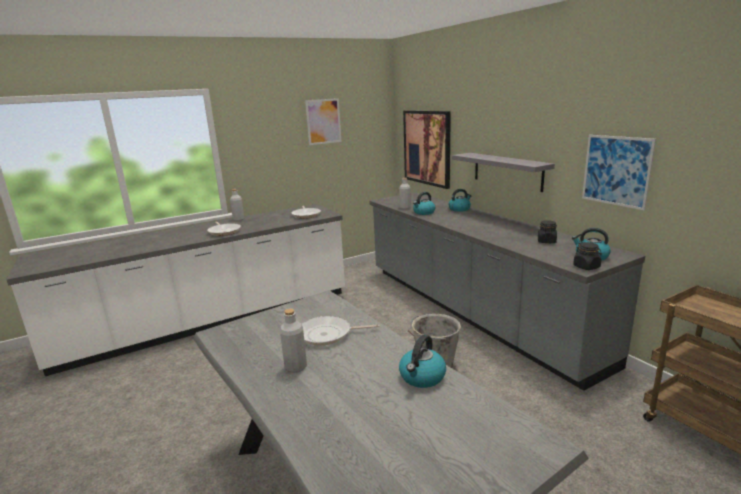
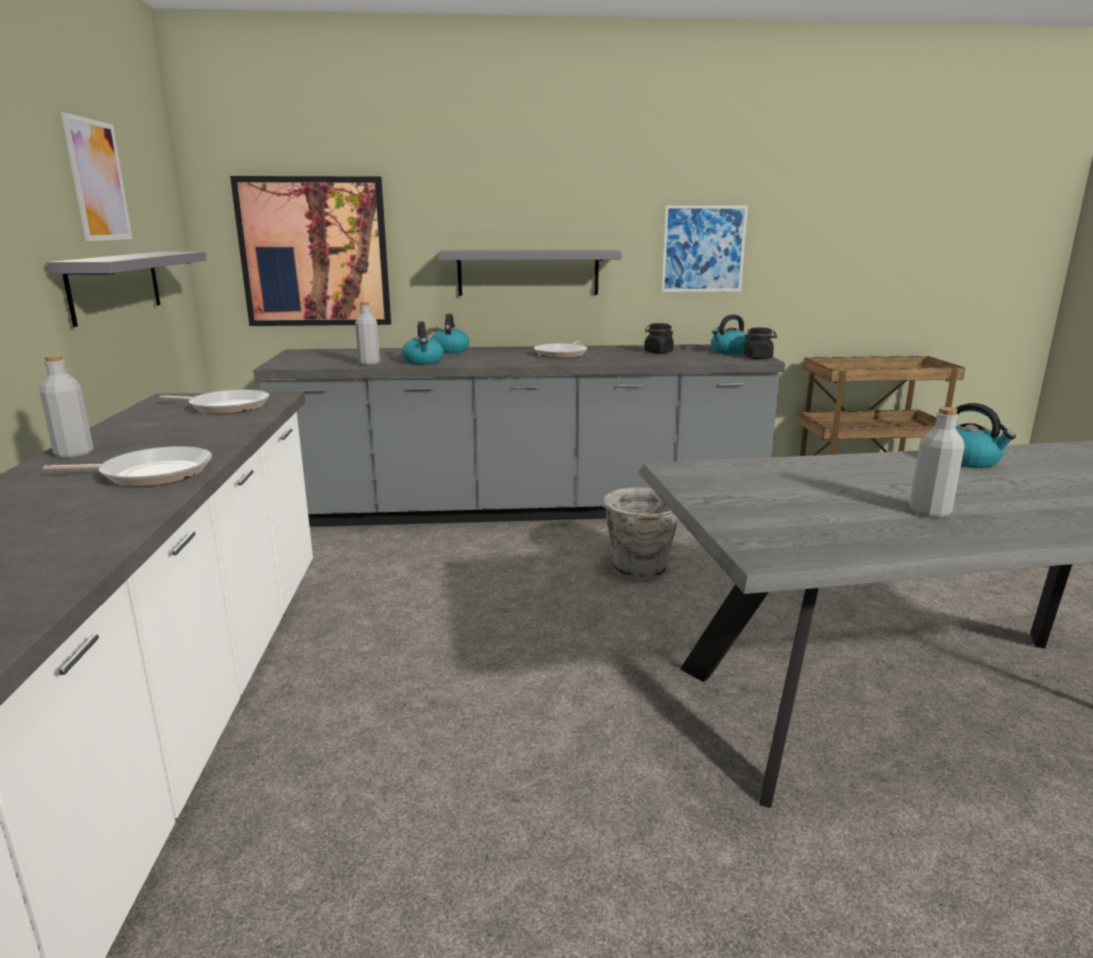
camera: 65 degrees left, 0 degrees up
frying pan [302,316,380,346] -> frying pan moved to [534,341,587,358]
none -> grey shelf [46,252,207,327]

